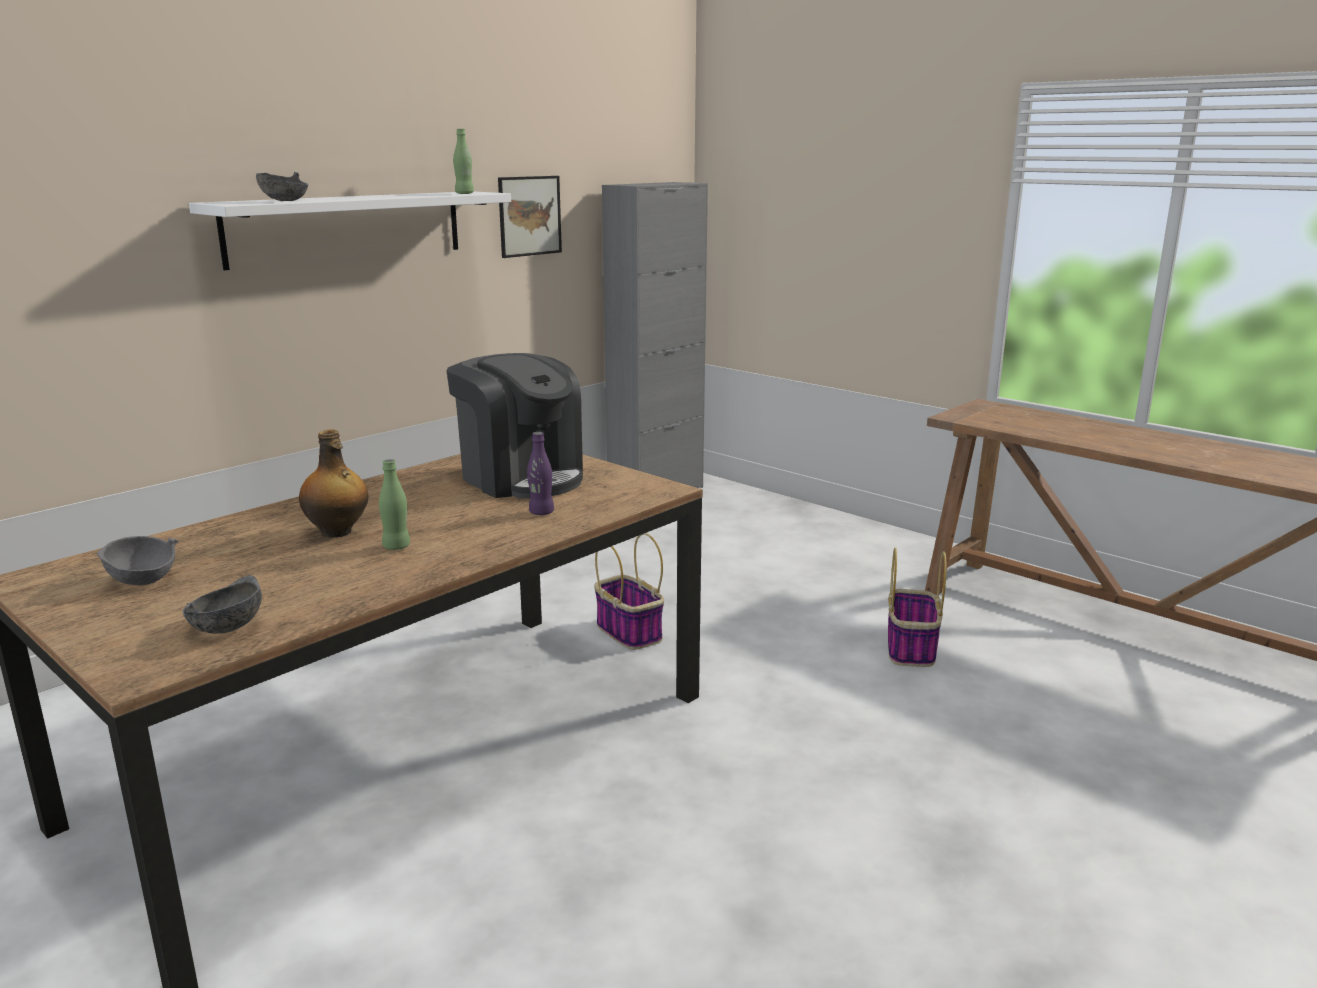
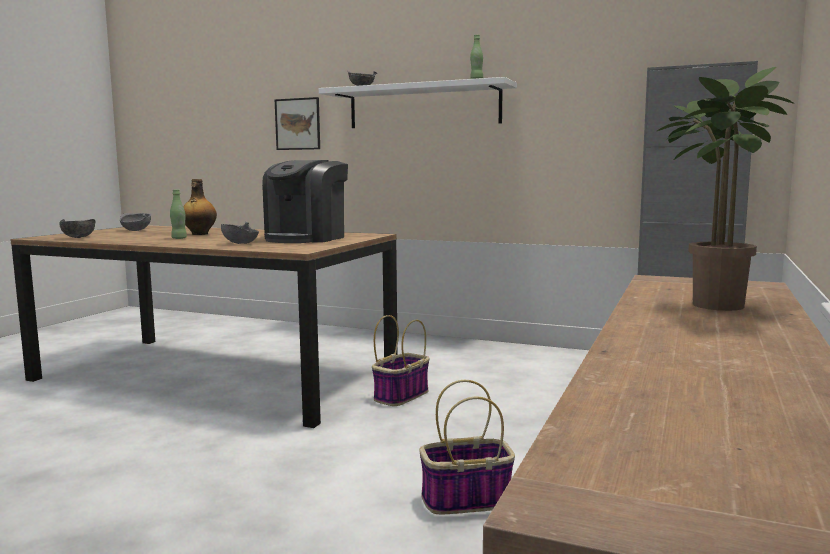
camera: 70 degrees right, 10 degrees down
picture [498,176,562,258] -> picture moved to [275,97,320,150]
purple bottle [527,432,554,515] -> grey bowl [221,222,259,244]
none -> potted plant [657,67,794,311]

